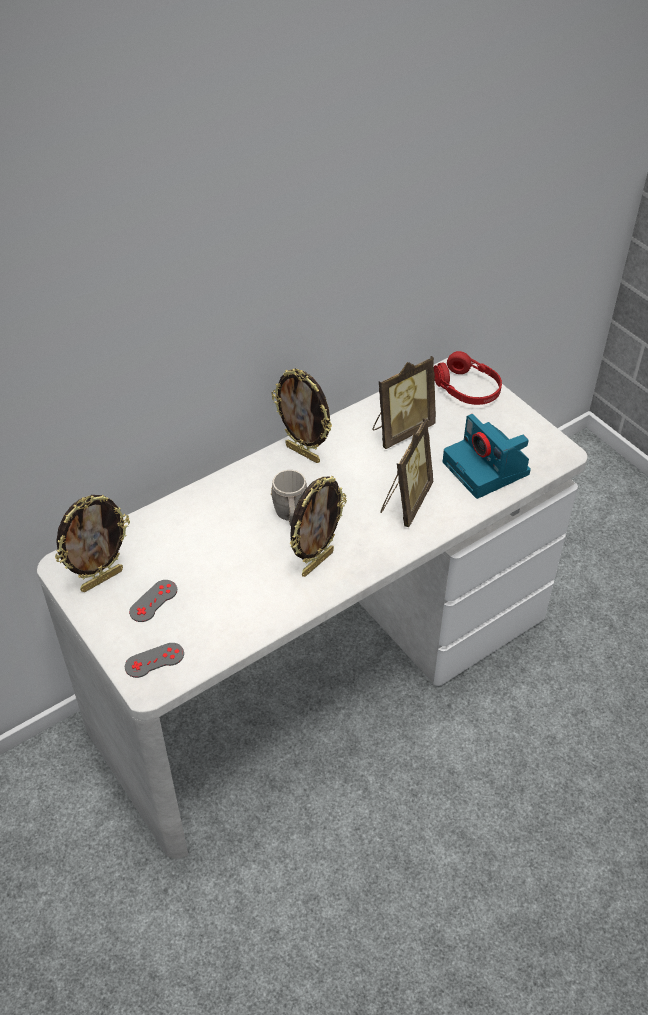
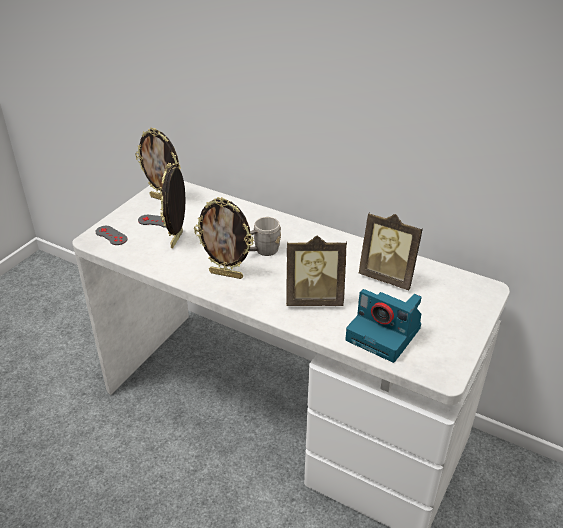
camera: 65 degrees right, 10 degrees down
picture frame [271,369,332,463] -> picture frame moved to [161,163,185,248]
red headphones [434,351,502,405] -> none
camera [443,414,531,499] -> camera turned 90 degrees counterclockwise [345,289,421,363]

